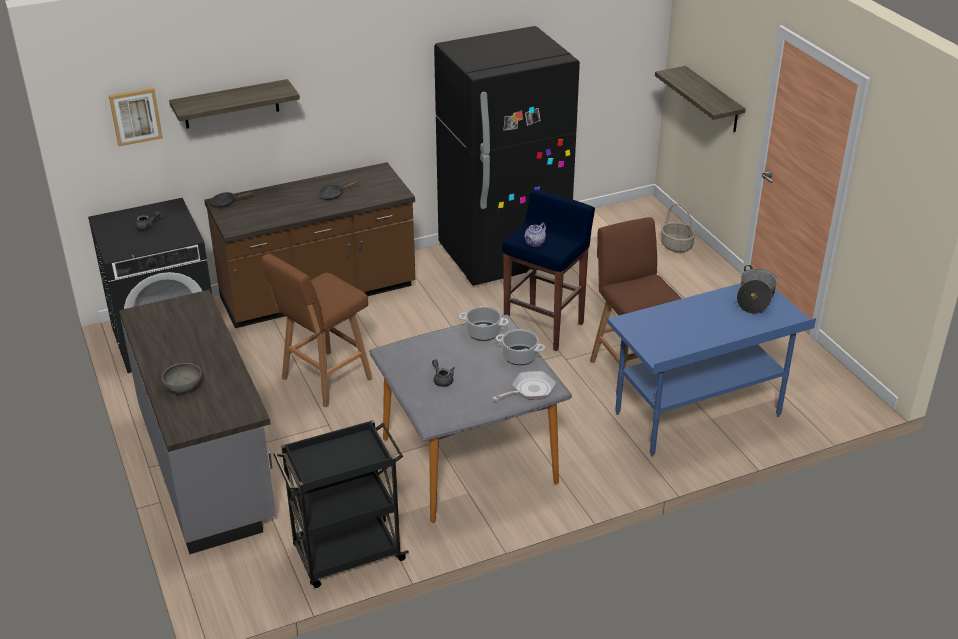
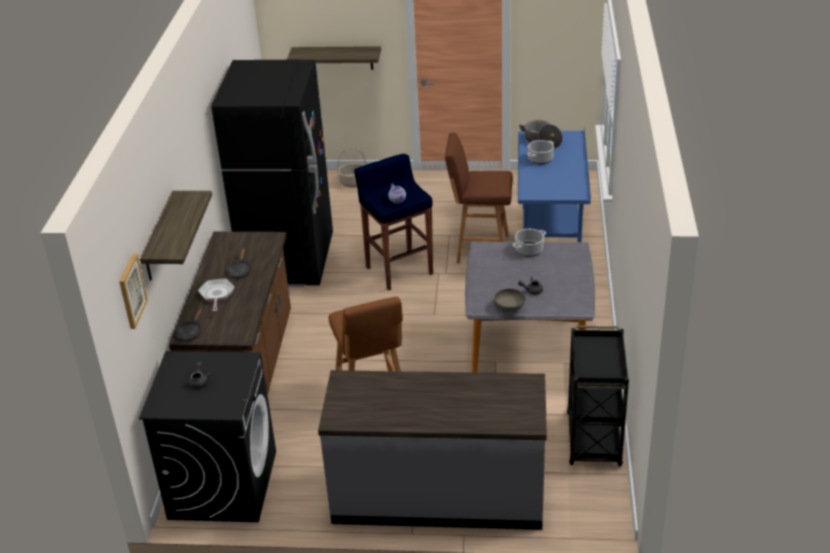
camera: 60 degrees left, 0 degrees up
grey bowl [162,363,202,393] -> grey bowl moved to [494,288,525,312]
cooking pot [459,306,509,341] -> cooking pot moved to [528,140,554,164]
frying pan [492,371,556,401] -> frying pan moved to [198,279,234,311]

